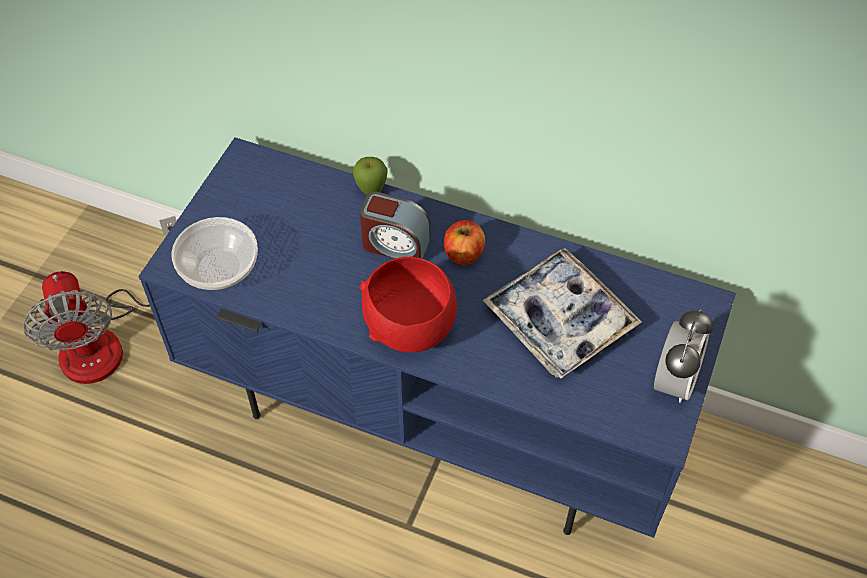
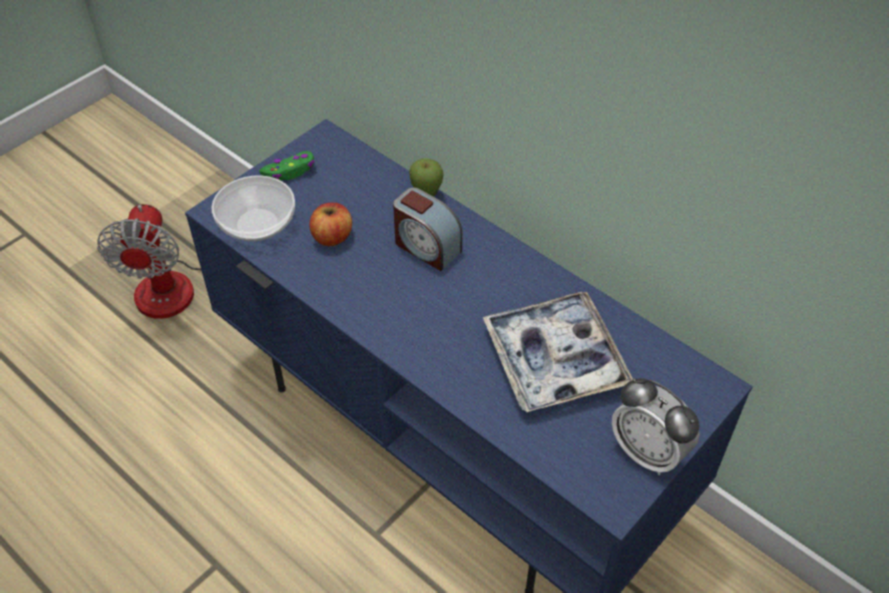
camera: 20 degrees right, 5 degrees down
red bowl [360,257,457,352] -> none
apple [444,220,485,265] -> apple moved to [309,202,352,246]
alarm clock [654,309,713,403] -> alarm clock turned 90 degrees clockwise [612,378,700,475]
none -> green game controller [259,151,314,181]

